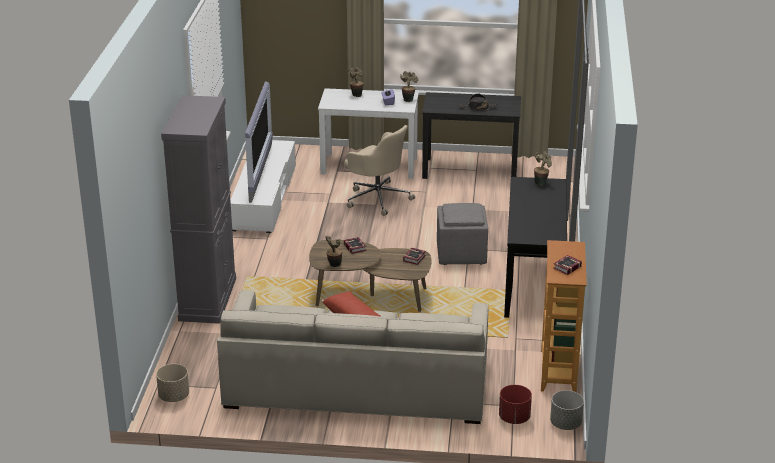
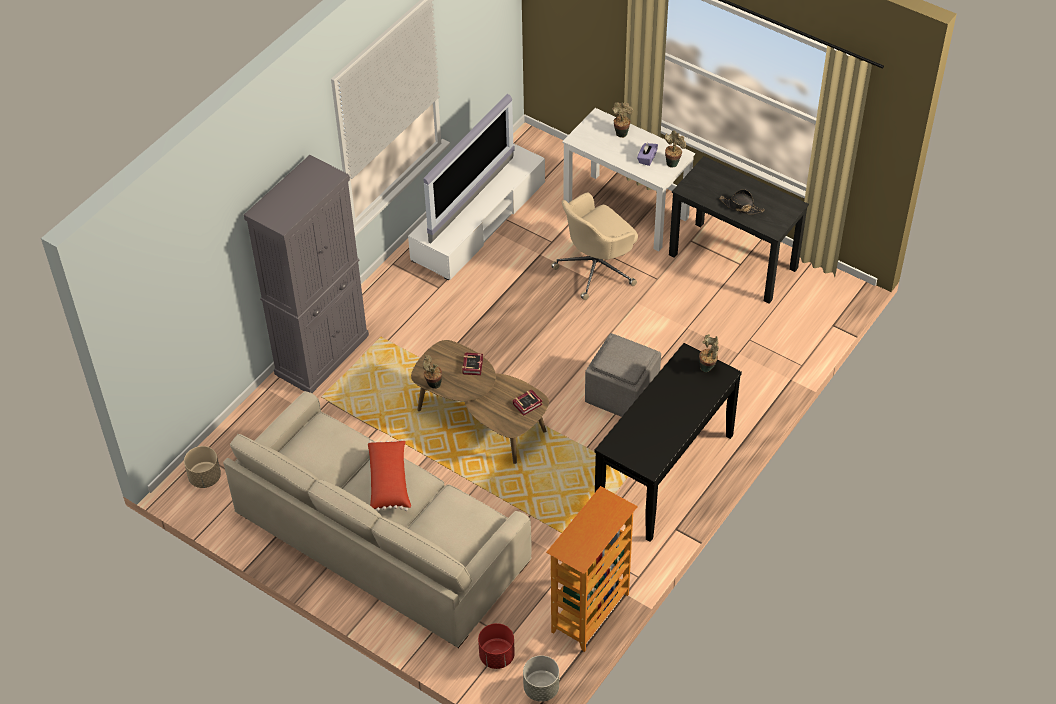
camera: 30 degrees right, 20 degrees up
beige office chair [344,125,415,216] -> beige office chair turned 75 degrees clockwise [551,192,638,300]
book [553,255,582,275] -> none

